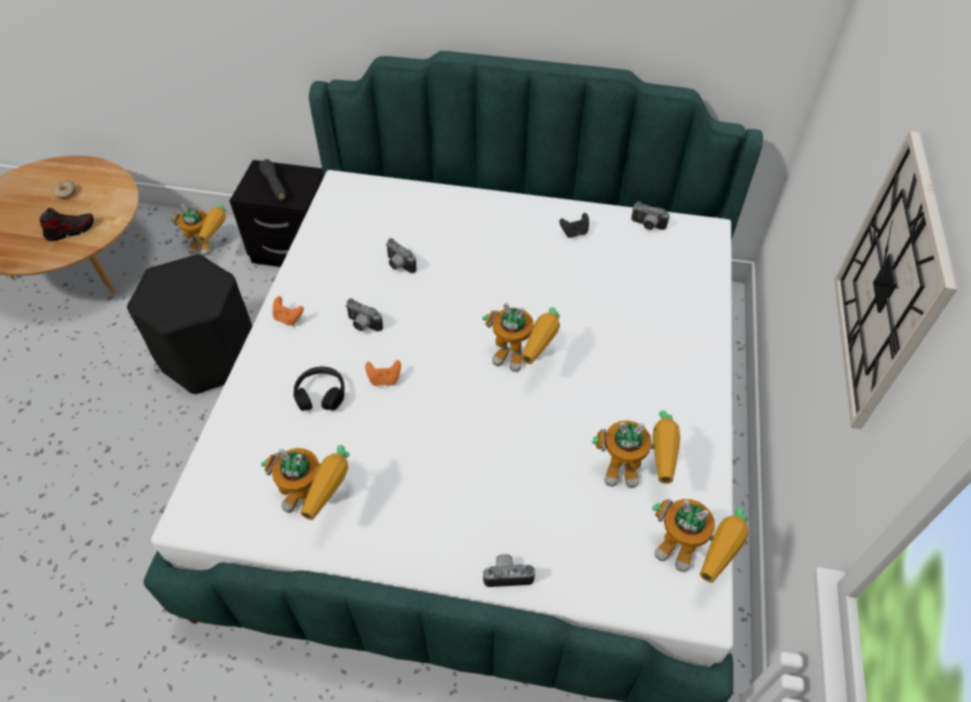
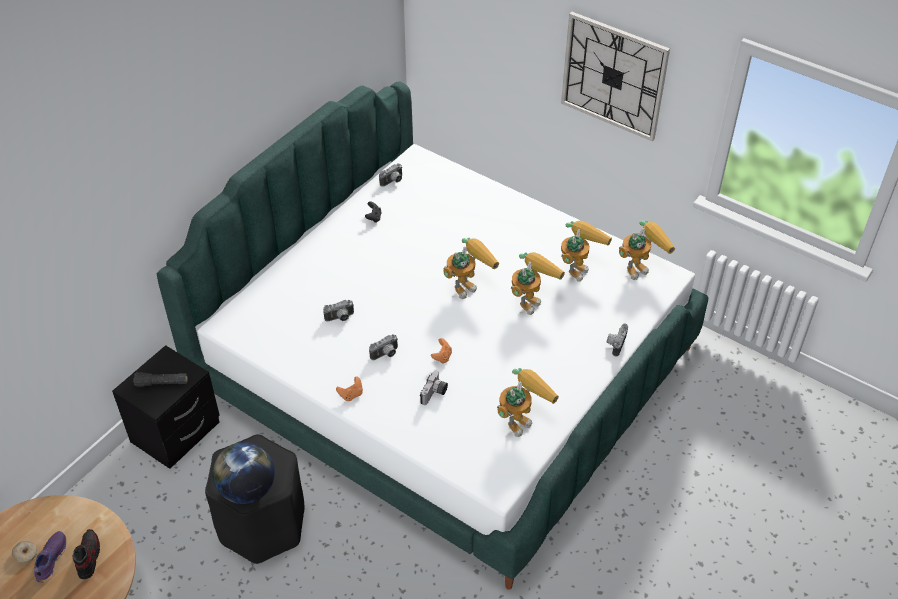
camera: 65 degrees left, 5 degrees down
toy robot [171,204,226,256] -> toy robot moved to [511,252,565,315]
black headphones [293,367,345,411] -> camera [420,370,448,405]
none -> purple shoe [34,531,66,583]
none -> globe [213,442,275,504]

